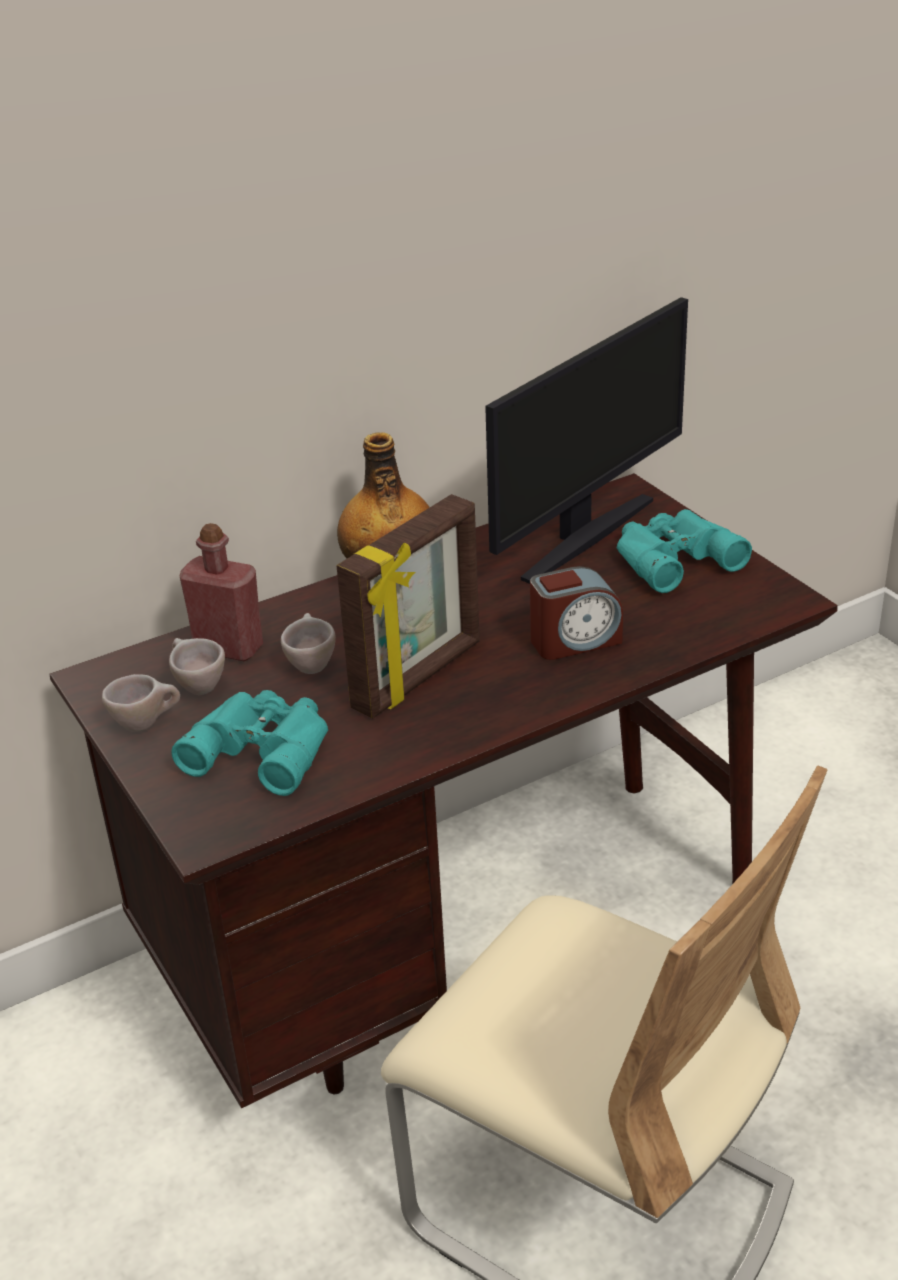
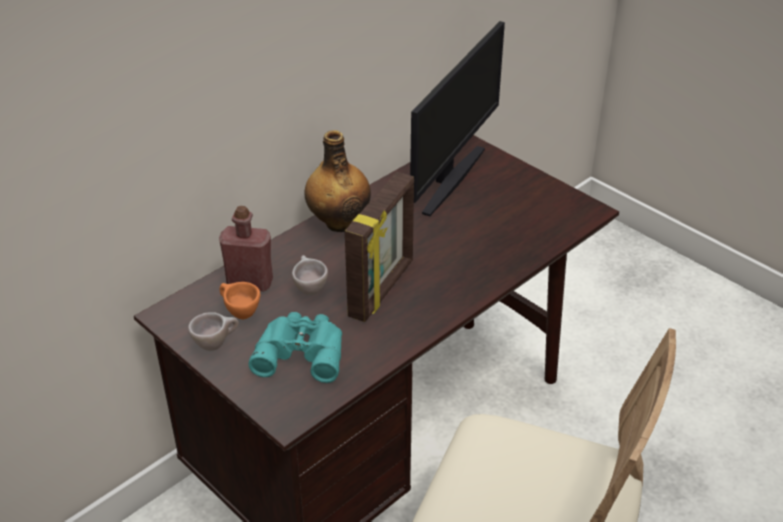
camera: 15 degrees left, 5 degrees up
beige cup [169,638,225,695] -> orange cup [220,282,261,319]
alarm clock [530,566,623,660] -> none
turquoise binoculars [616,509,752,593] -> none

